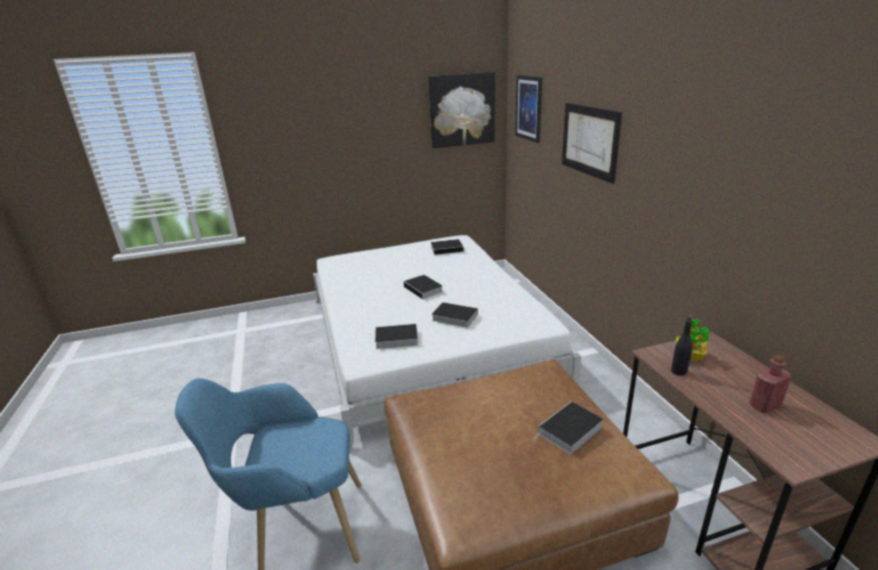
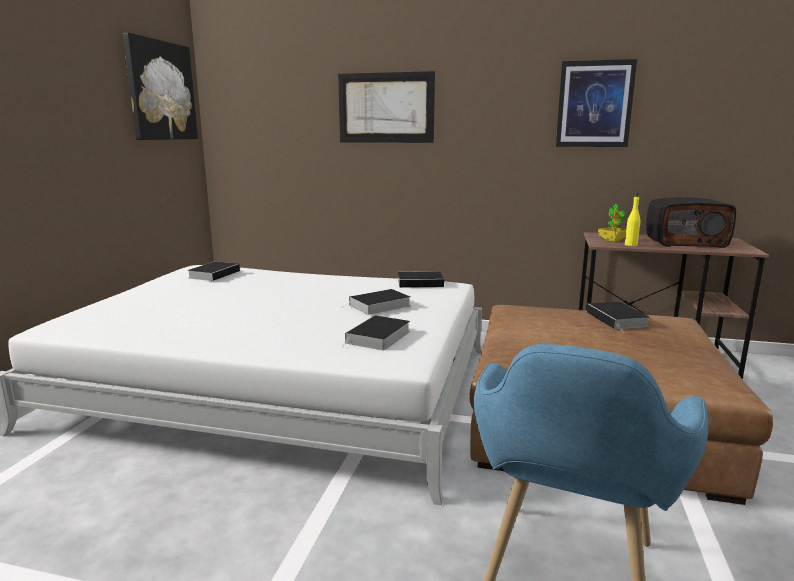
camera: 60 degrees left, 10 degrees down
book [403,275,443,299] -> book moved to [398,271,452,288]
picture [515,75,542,143] -> picture moved to [556,59,637,147]
black bottle [671,315,692,376] -> yellow bottle [625,192,640,246]
red bottle [749,355,791,413] -> radio [646,197,736,248]

